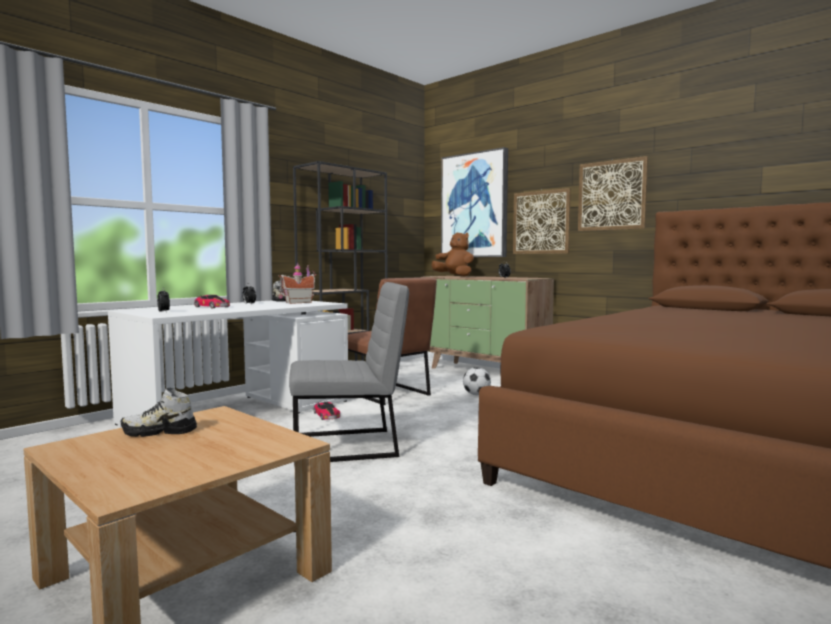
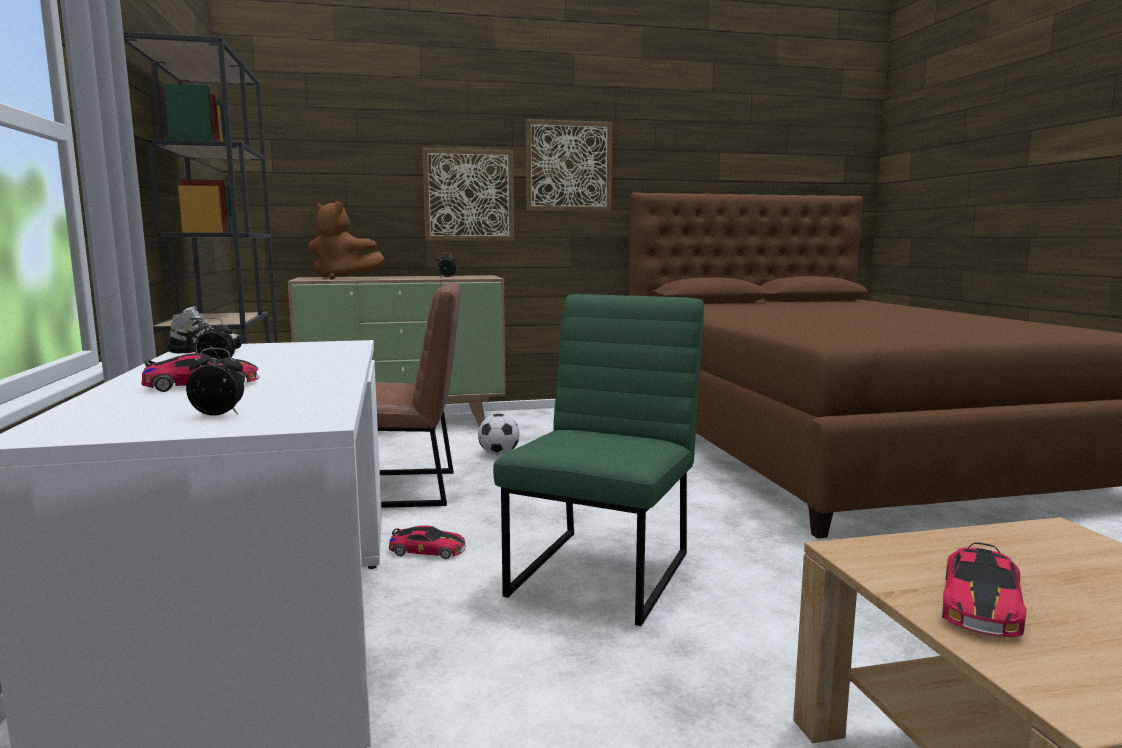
camera: 55 degrees left, 5 degrees up
shoe [120,388,197,437] -> toy car [942,542,1026,637]
toy house [278,263,316,304] -> none
grey chair [289,282,409,465] -> green chair [493,294,704,626]
brown plush toy [431,232,474,277] -> brown plush toy turned 150 degrees counterclockwise [308,201,385,280]
picture [441,147,508,257] -> none

